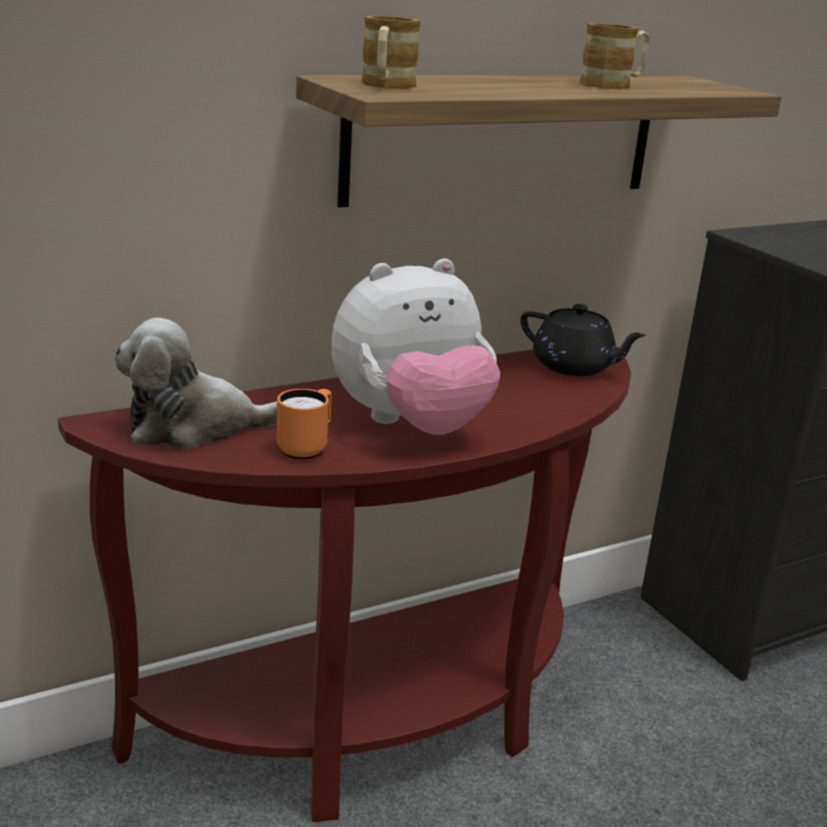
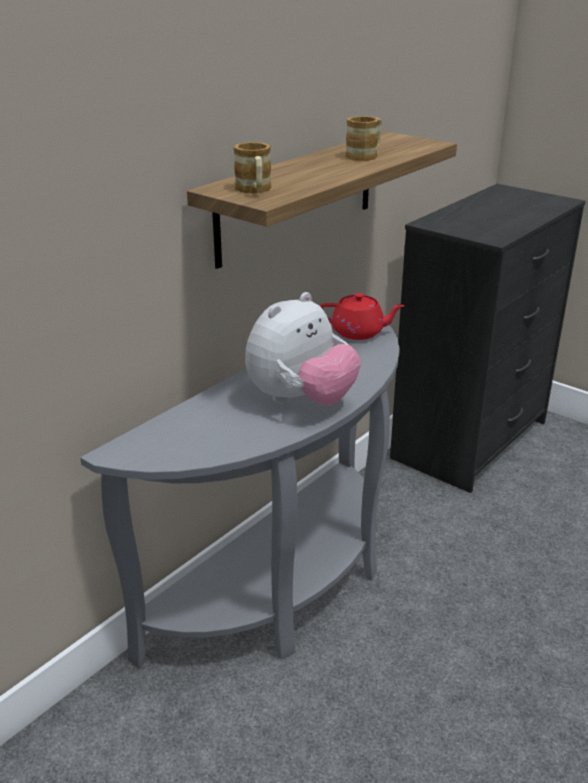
camera: 20 degrees left, 5 degrees up
brown console table [58,346,631,822] -> grey console table [80,323,400,668]
plush toy [114,318,277,449] -> none
orange mug [277,389,332,460] -> none
black teapot [520,304,646,376] -> red teapot [320,293,405,340]

